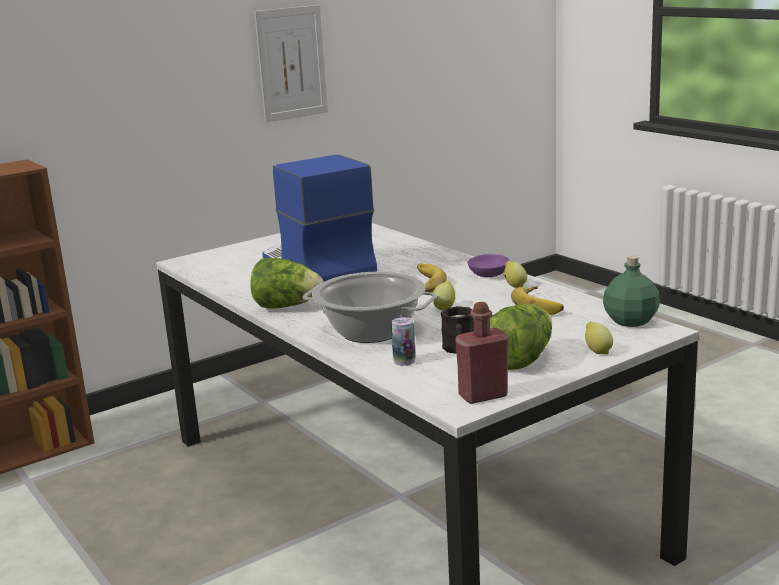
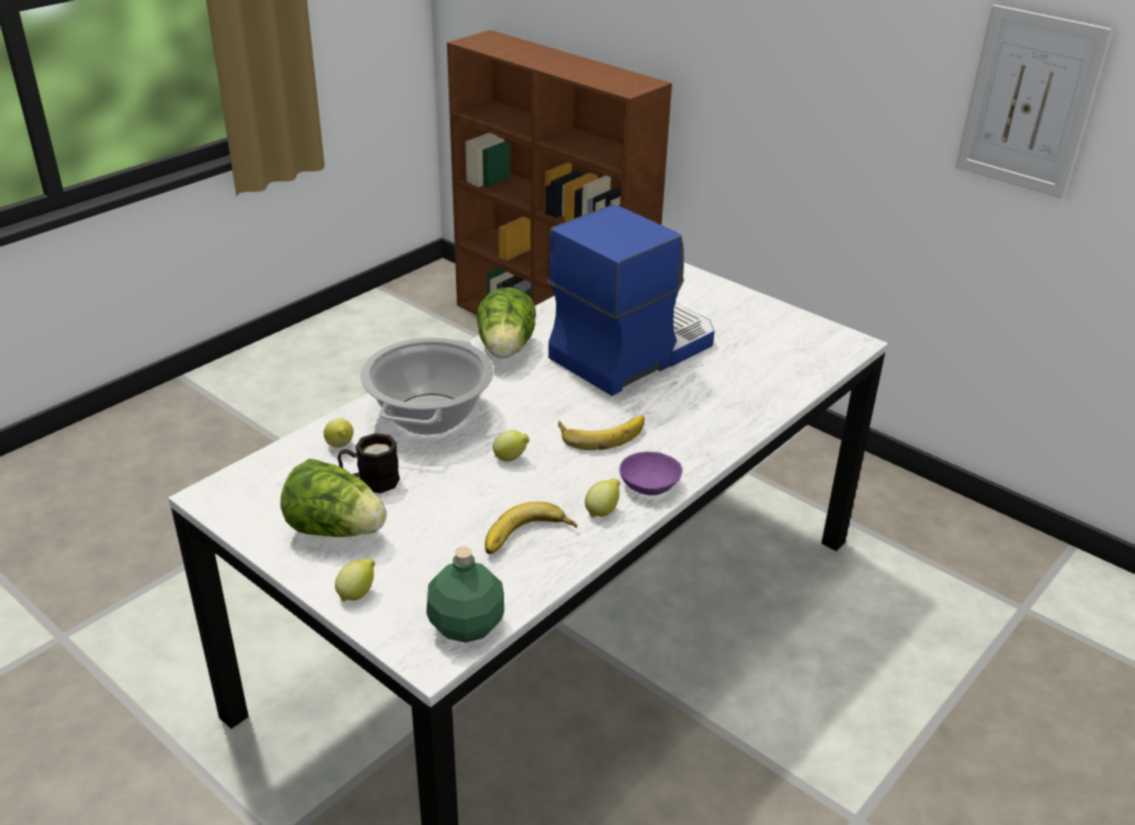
camera: 75 degrees right, 15 degrees up
can [391,317,416,366] -> lemon [324,418,353,448]
red bottle [455,302,508,404] -> none

